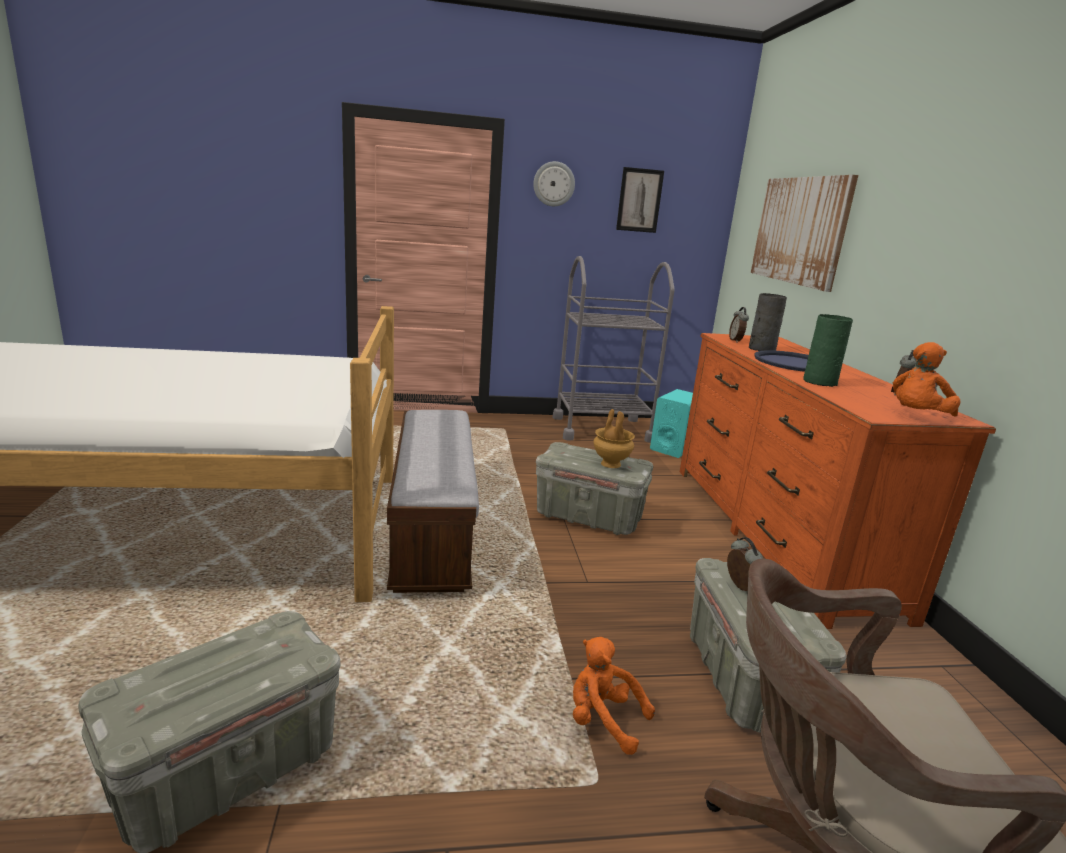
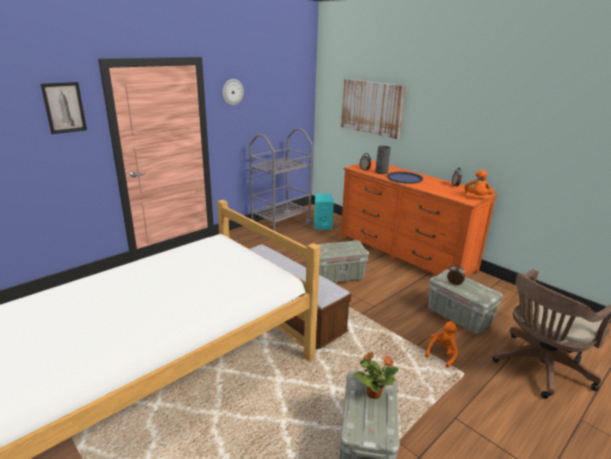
camera: 35 degrees left, 5 degrees up
orange plush toy [573,637,655,755] -> orange plush toy turned 135 degrees clockwise [425,321,458,368]
brown vase [593,409,635,468] -> none
picture [616,167,664,233] -> picture moved to [41,82,87,134]
green vase [803,314,853,387] -> none
none -> potted plant [354,352,399,399]

